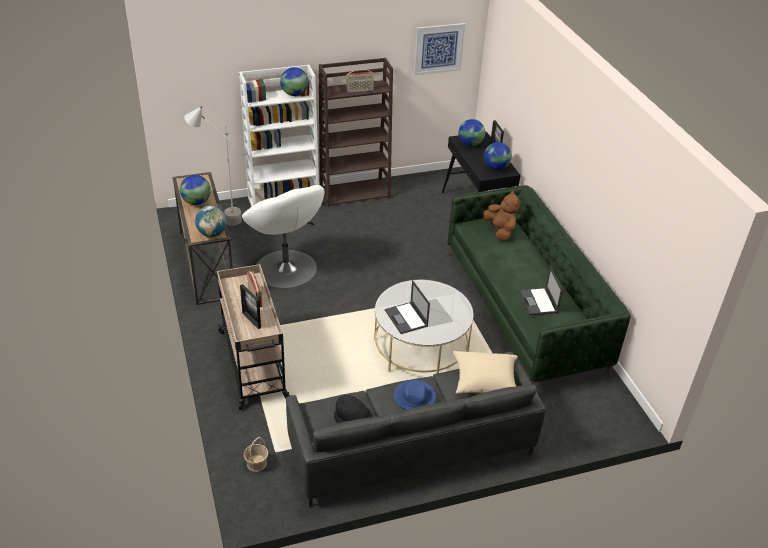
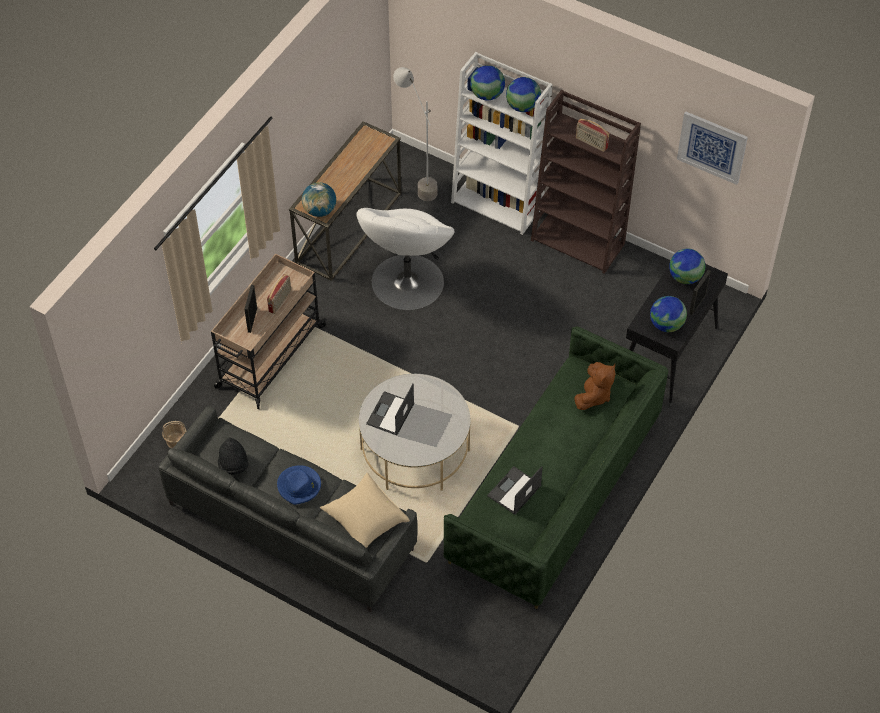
camera: 50 degrees right, 15 degrees up
globe [180,175,211,205] -> globe moved to [470,65,505,100]

